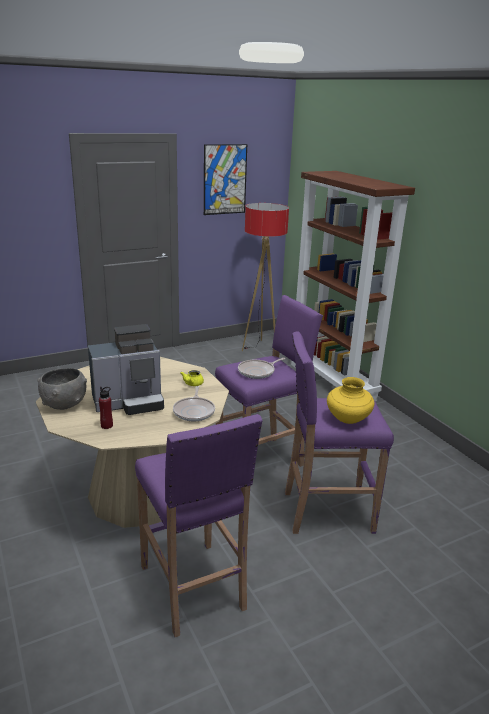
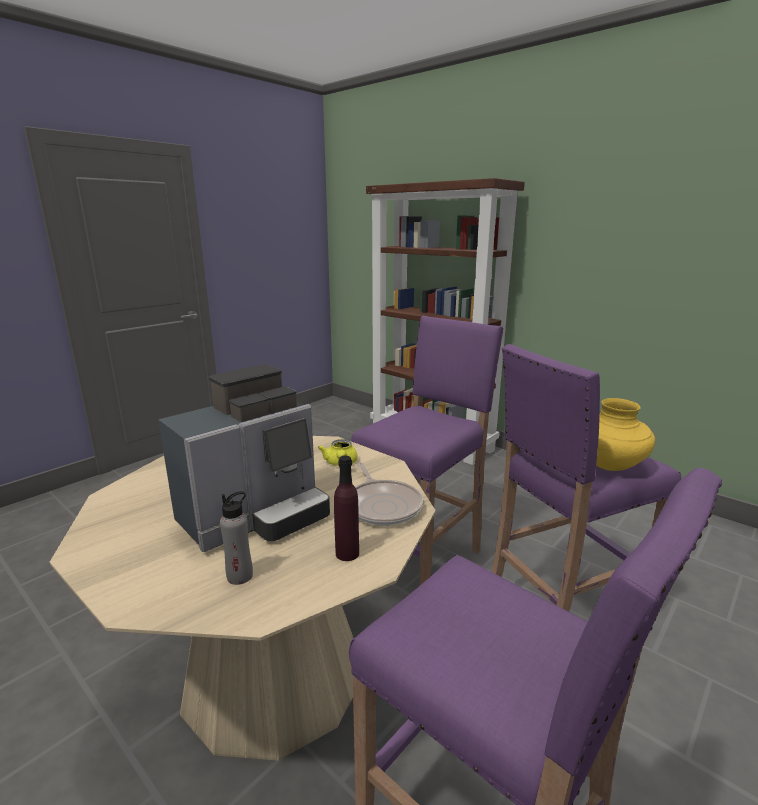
camera: 20 degrees left, 5 degrees down
grey bowl [37,368,87,410] -> none
red bottle [99,387,113,429] -> grey bottle [220,491,253,585]
picture [204,144,247,215] -> none
frying pan [238,358,286,379] -> none
floor lamp [242,203,289,351] -> none
none -> purple bottle [334,456,359,561]

